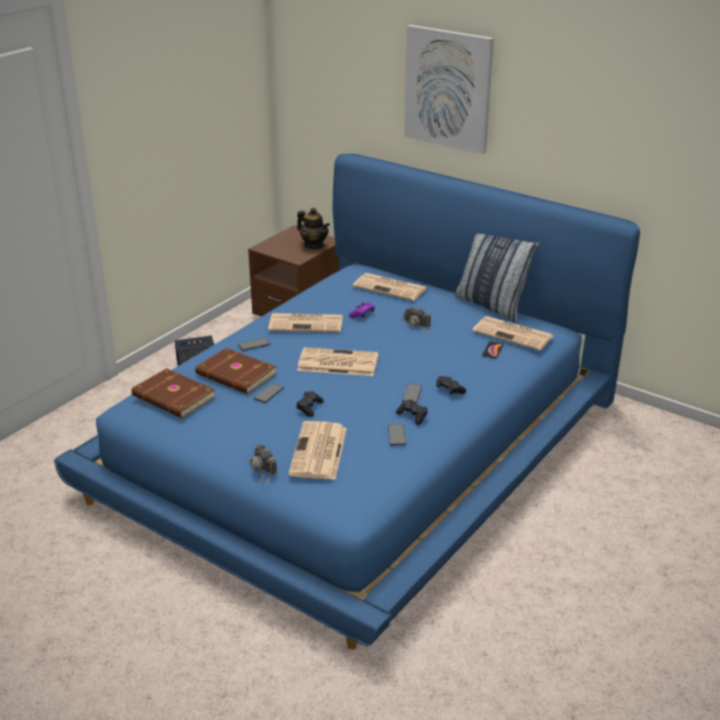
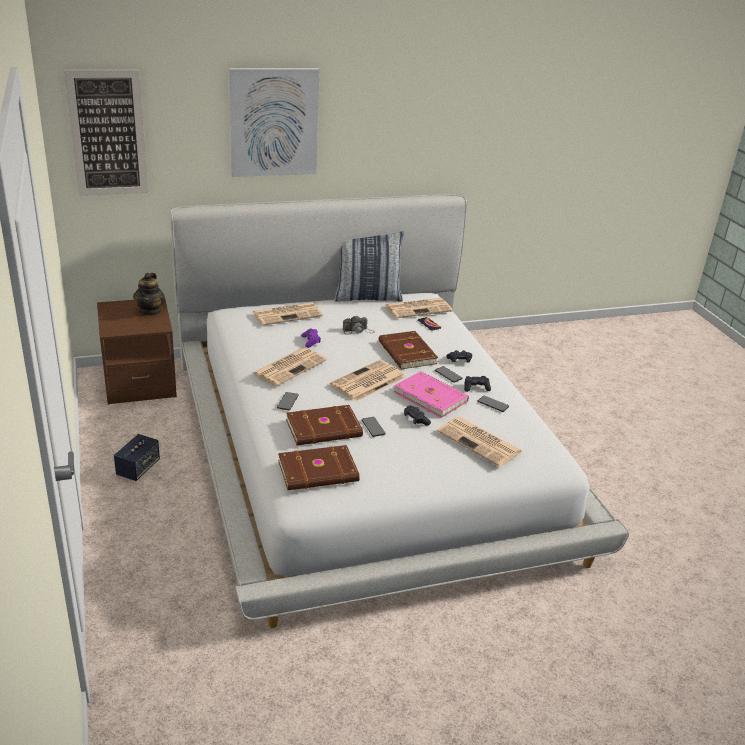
camera: 55 degrees left, 0 degrees up
blue bed [54,154,640,650] -> white bed [170,194,629,628]
camera [248,444,277,483] -> none
teapot [297,208,330,249] -> teapot turned 105 degrees clockwise [133,273,165,316]
none -> picture [64,70,148,196]
none -> brown book [379,331,438,369]
none -> pink book [393,371,469,418]

